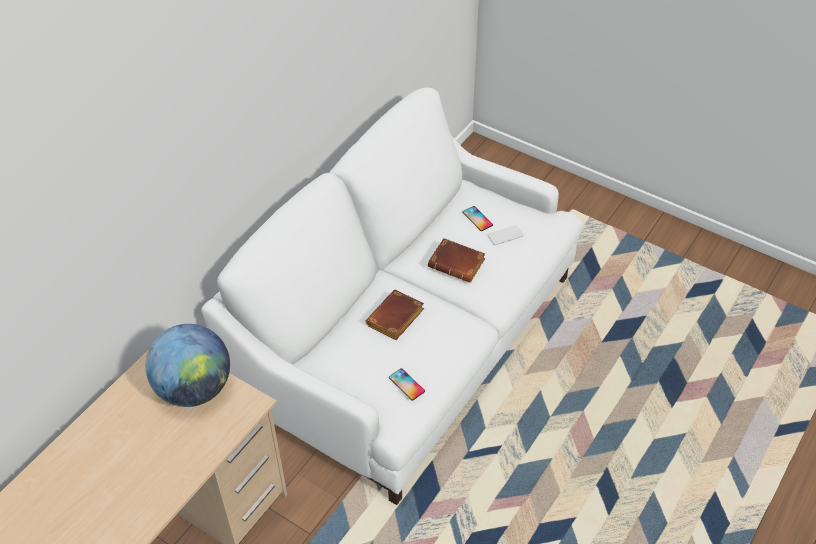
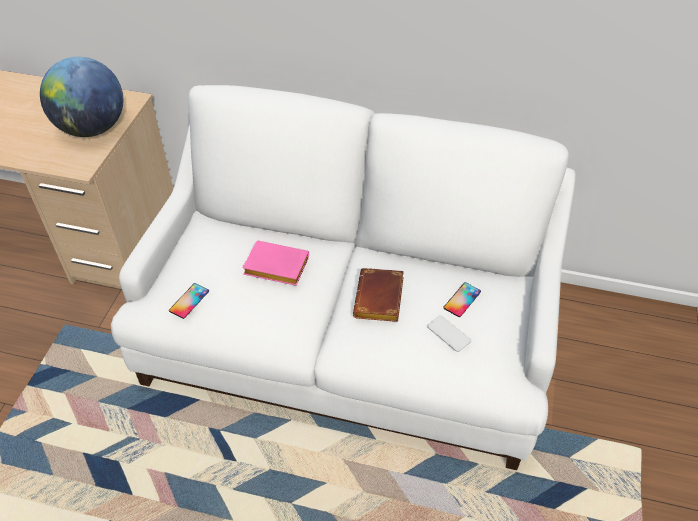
camera: 70 degrees right, 0 degrees up
brown book [365,290,424,340] -> pink book [243,240,309,286]

